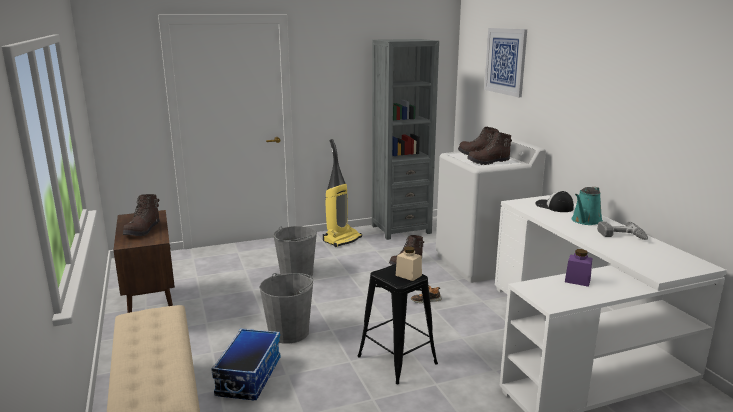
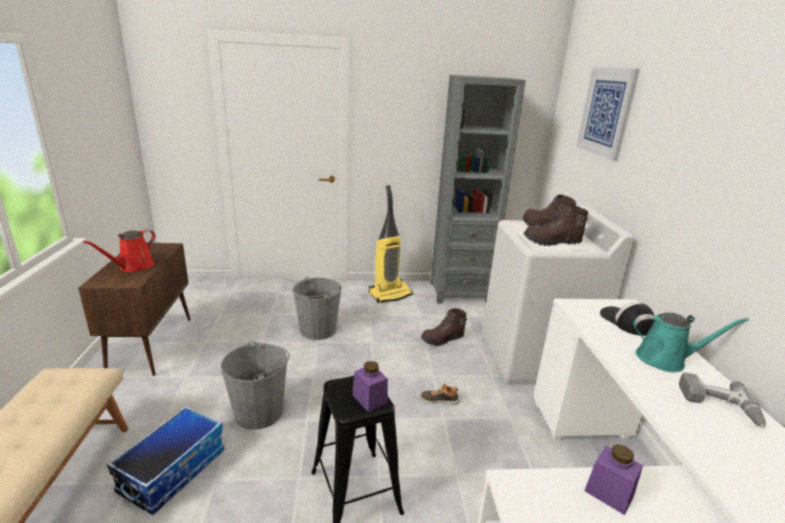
camera: 15 degrees right, 5 degrees up
brown boot [122,194,160,236] -> red watering can [83,229,155,272]
beige jar [396,246,422,281] -> purple jar [353,361,388,412]
turquoise watering can [571,187,603,225] -> turquoise watering can turned 135 degrees counterclockwise [634,312,749,373]

